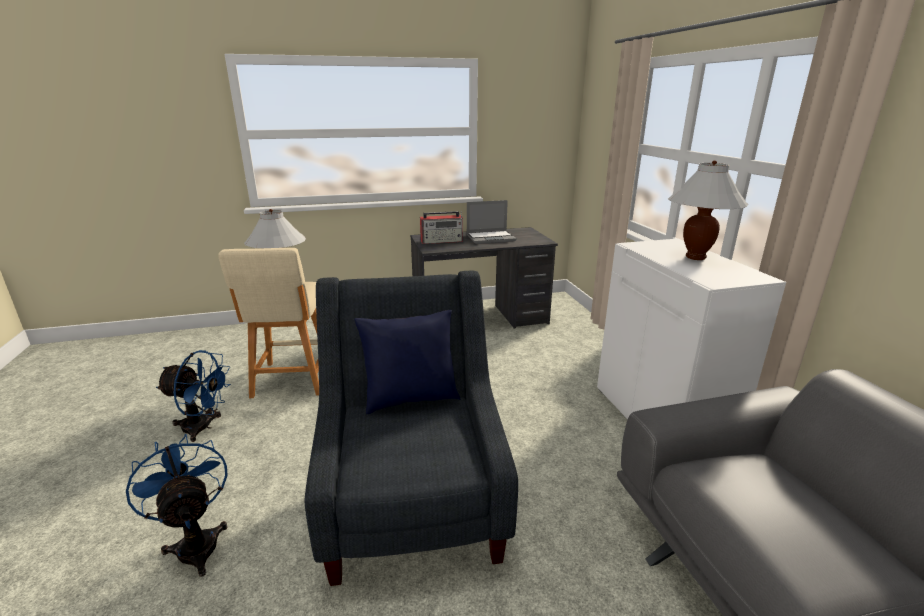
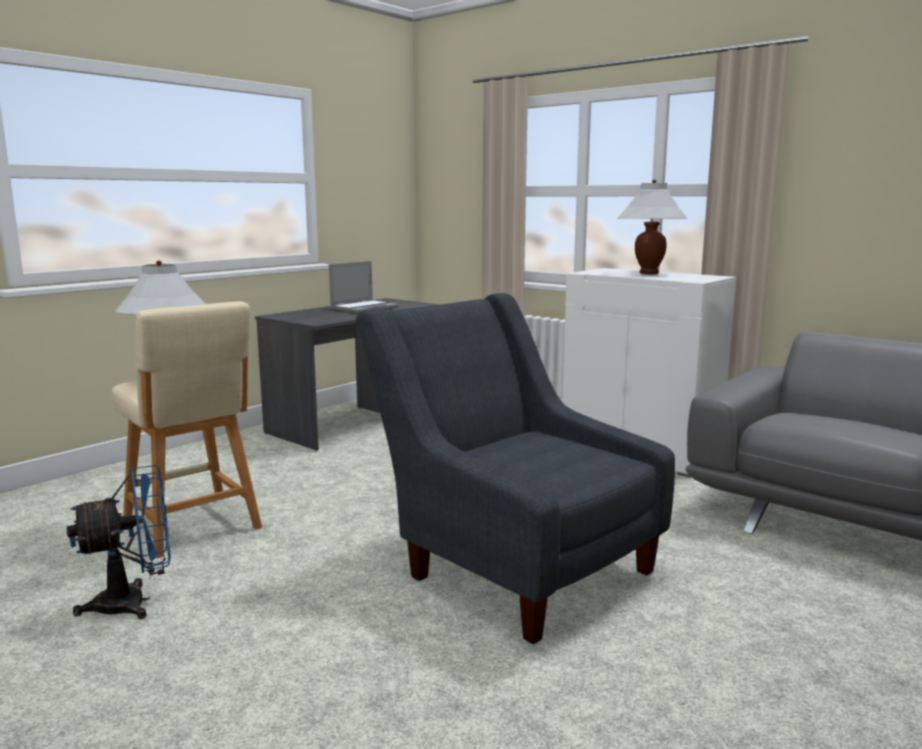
camera: 35 degrees left, 10 degrees down
blue fan [126,434,228,577] -> none
blue pillow [354,310,460,414] -> none
radio [420,211,463,244] -> none

